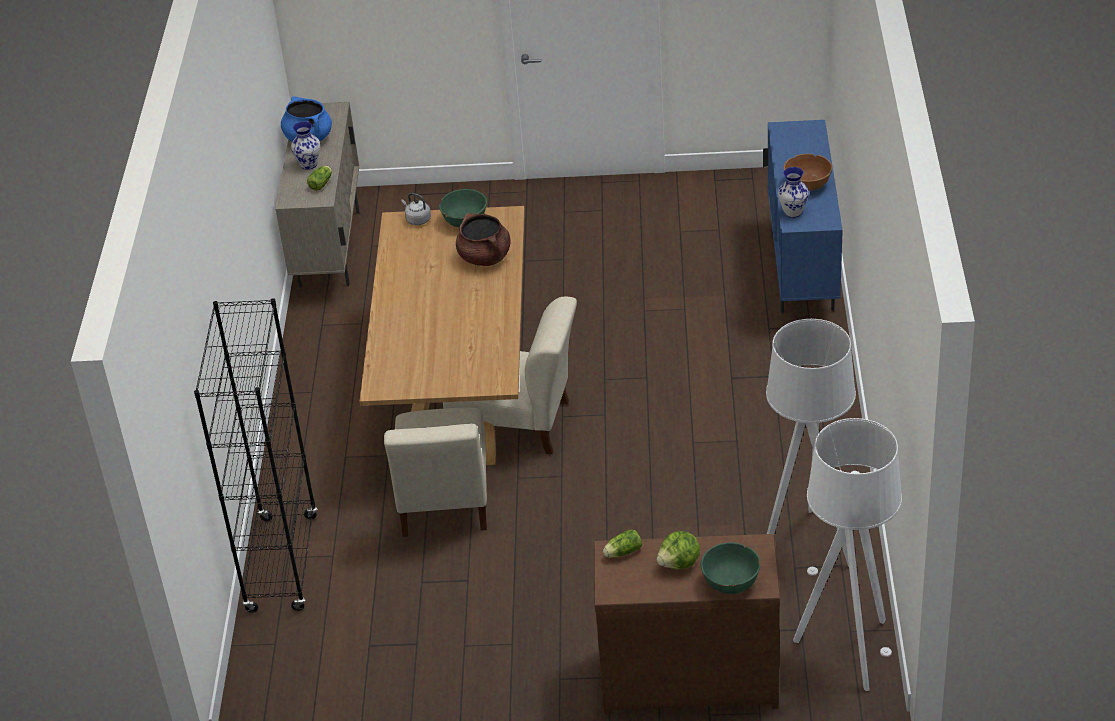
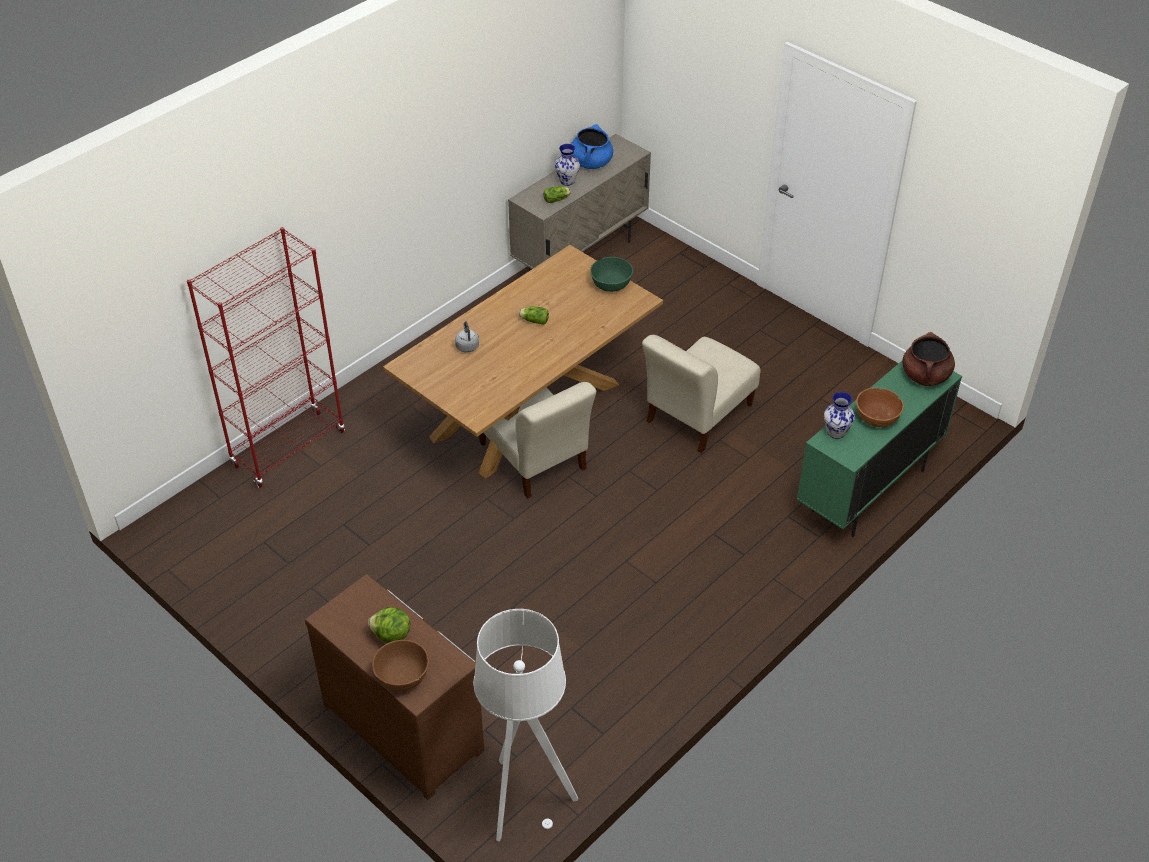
camera: 40 degrees right, 5 degrees up
black bookcase [194,298,318,613] -> red bookcase [187,227,345,488]
beige chair [384,407,487,537] -> beige chair moved to [642,335,760,453]
grey kettle [401,193,431,225] -> grey kettle moved to [455,321,479,352]
brown cooking pot [456,213,511,266] -> brown cooking pot moved to [902,332,955,386]
lettuce [603,530,642,558] -> lettuce moved to [519,307,549,324]
green bowl [701,542,760,594] -> brown bowl [372,640,429,691]
blue cabinet [763,120,843,313] -> green cabinet [797,361,962,537]
grey floor lamp [766,319,856,576] -> none

